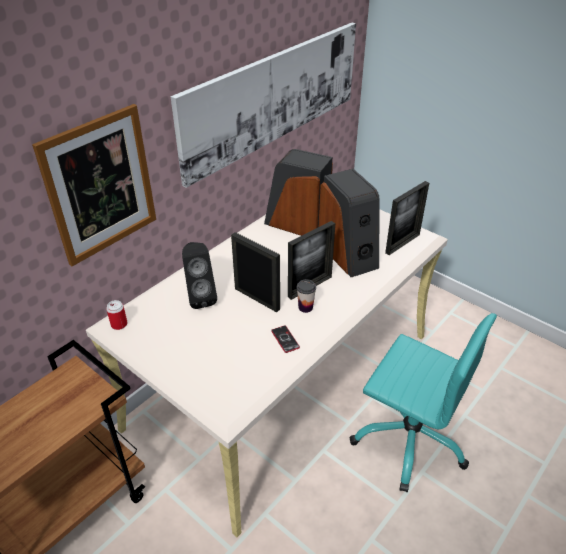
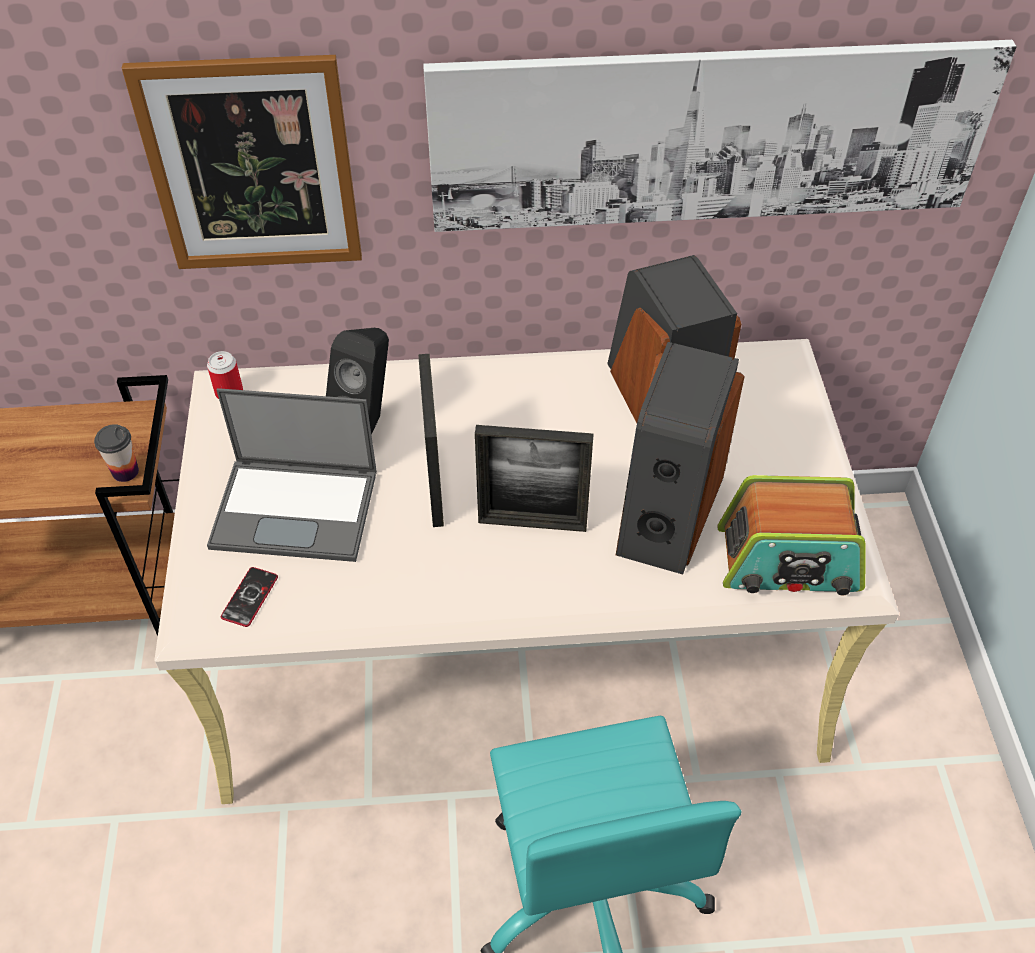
camera: 45 degrees right, 10 degrees up
phone [271,325,300,353] -> phone moved to [221,567,278,627]
cup [297,279,316,313] -> cup moved to [94,424,139,482]
picture frame [385,181,429,255] -> radio [717,475,866,596]
none -> laptop [207,388,377,562]

